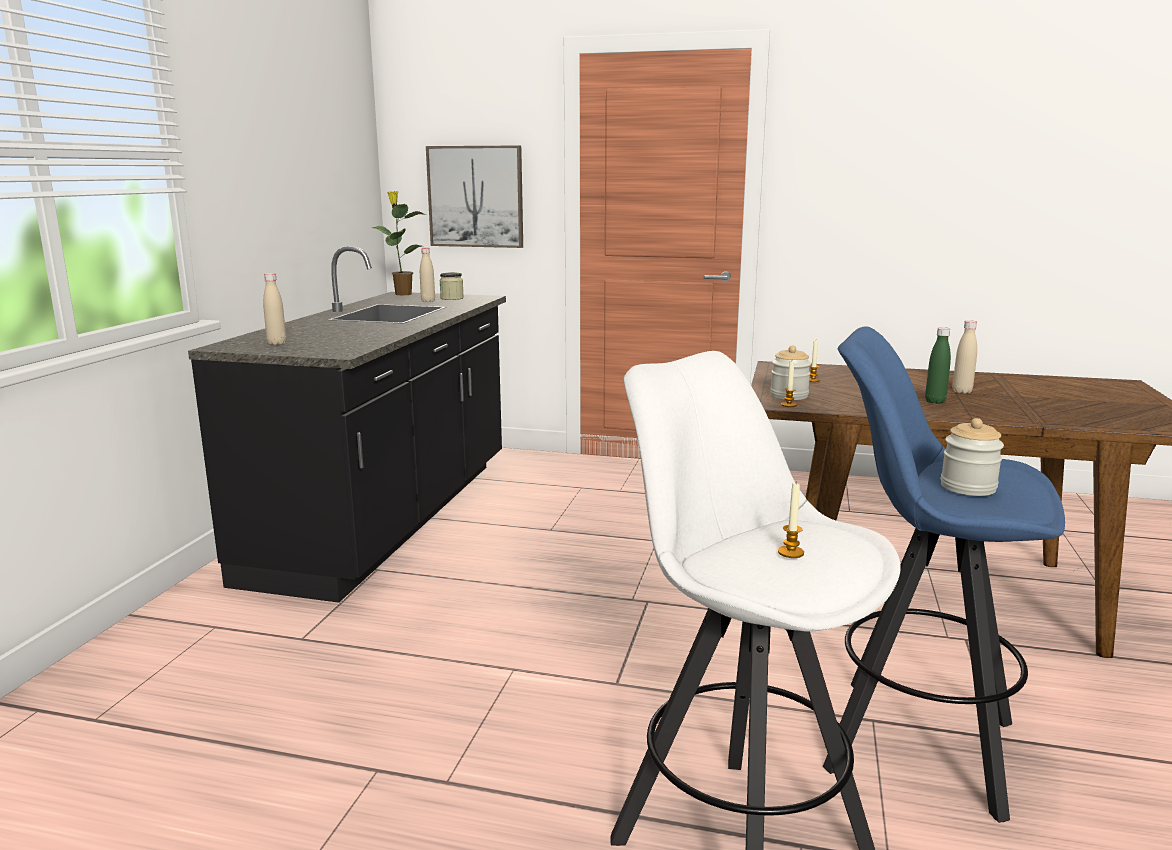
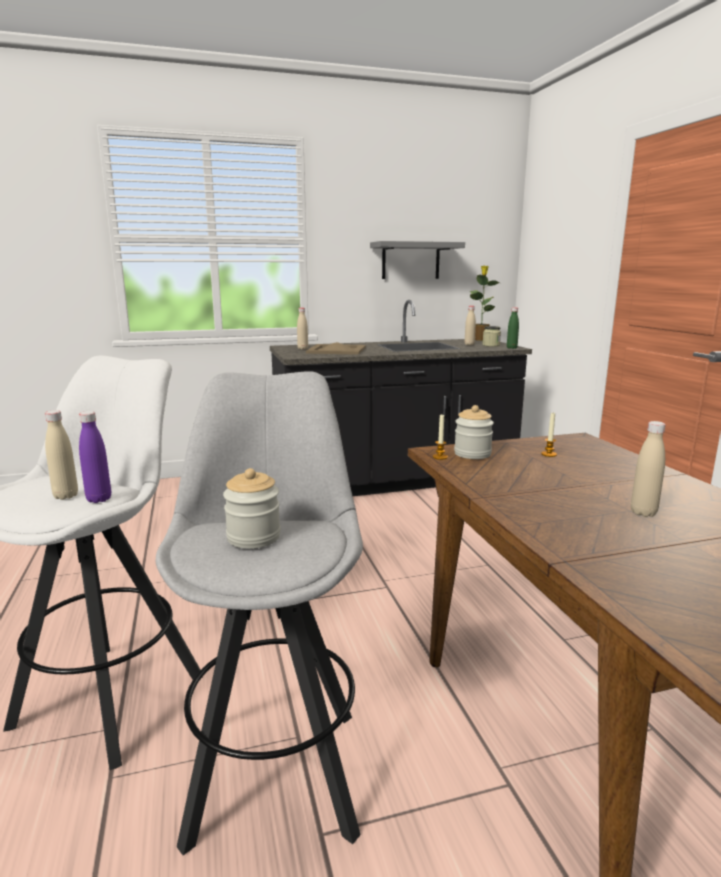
camera: 60 degrees right, 0 degrees up
picture [426,145,523,248] -> none
candle [778,483,804,558] -> beige bottle [45,410,78,500]
blue stool [823,326,1065,823] -> grey stool [156,371,363,855]
green bottle [925,327,951,404] -> green bottle moved to [507,307,519,349]
none -> purple bottle [79,411,111,503]
none -> beige tray [306,342,366,355]
none -> grey shelf [370,241,465,279]

